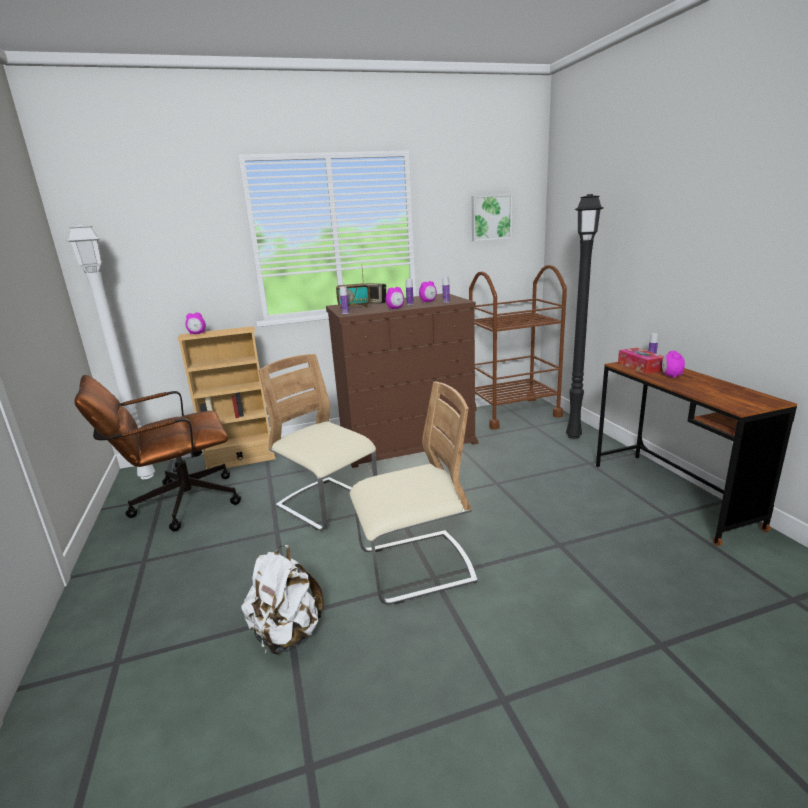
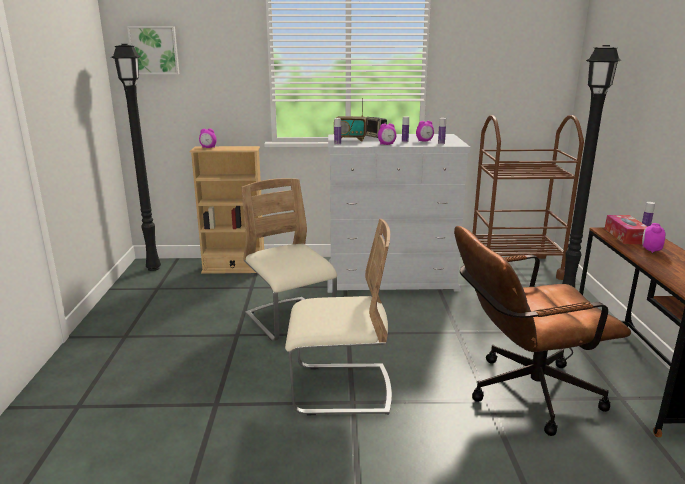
camera: 15 degrees right, 0 degrees up
white floor lamp [67,224,155,479] -> black floor lamp [111,44,161,271]
brown office chair [74,375,241,531] -> brown office chair moved to [454,226,631,436]
white backpack [241,545,325,655] -> none
brown dresser [326,294,479,468] -> white dresser [328,134,470,293]
picture [472,194,512,241] -> picture moved to [127,26,180,74]

